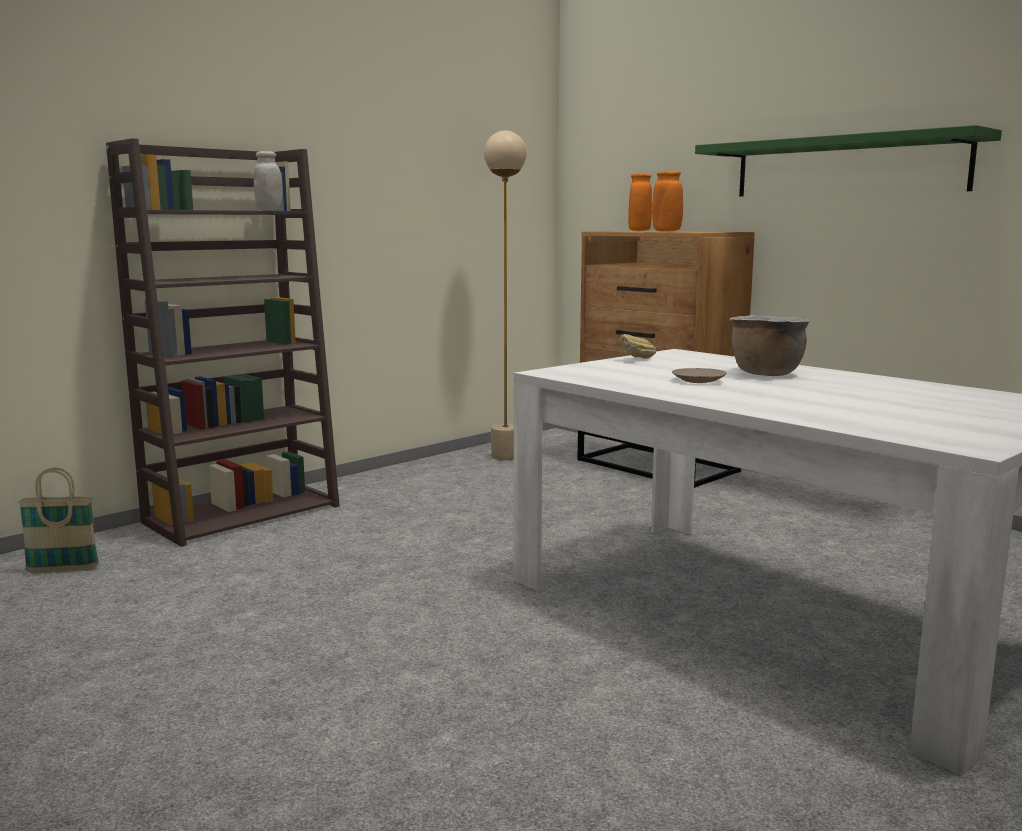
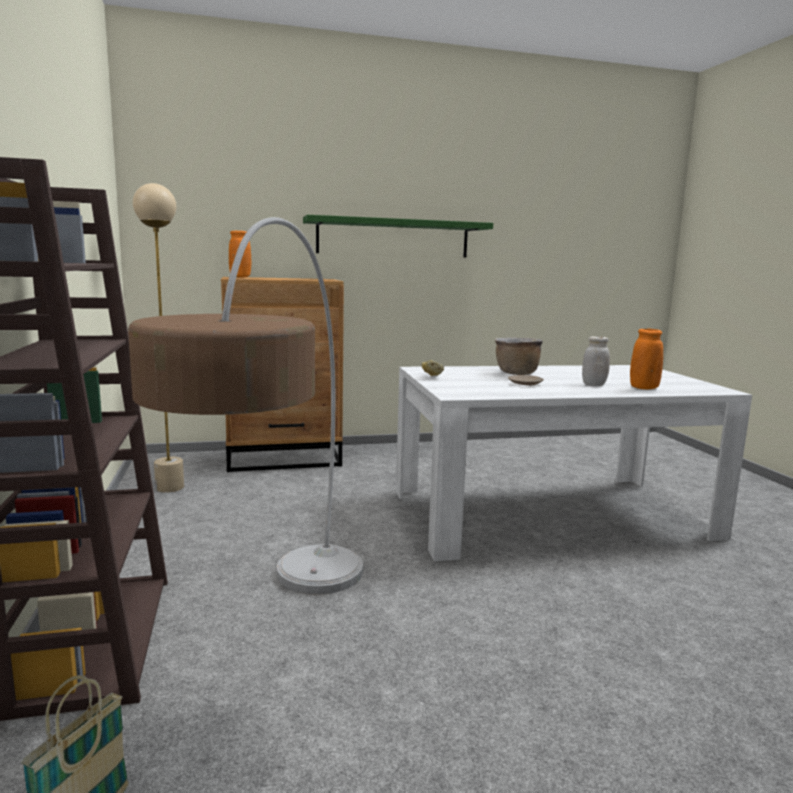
camera: 60 degrees left, 0 degrees up
white jar [254,151,283,211] -> white jar moved to [582,336,610,386]
orange vase [652,171,683,231] -> orange vase moved to [630,329,663,389]
none -> floor lamp [128,217,363,595]

